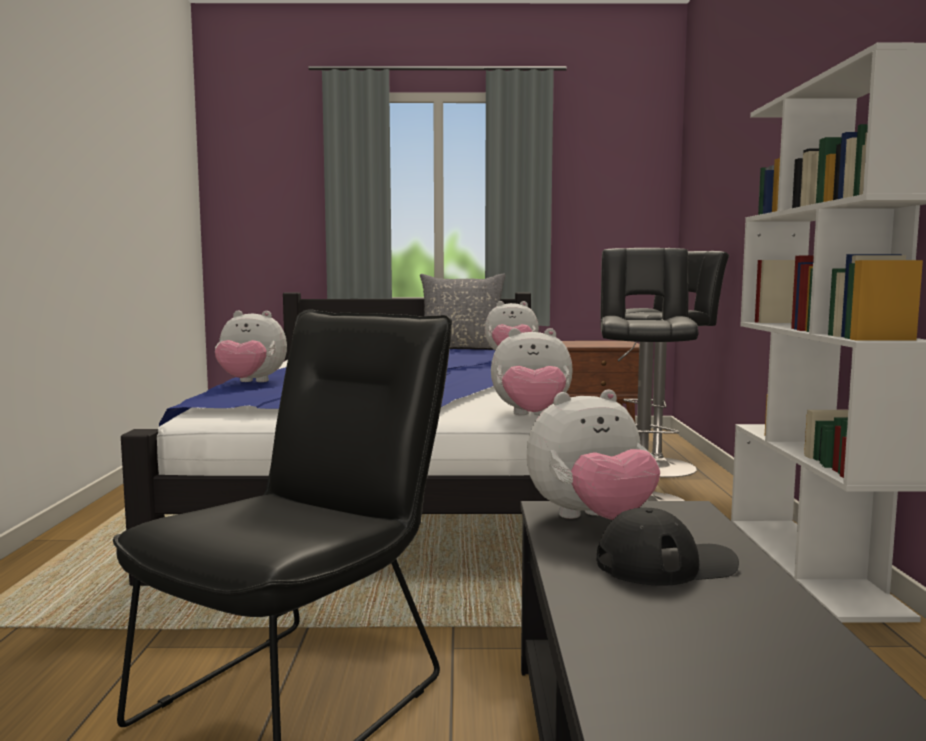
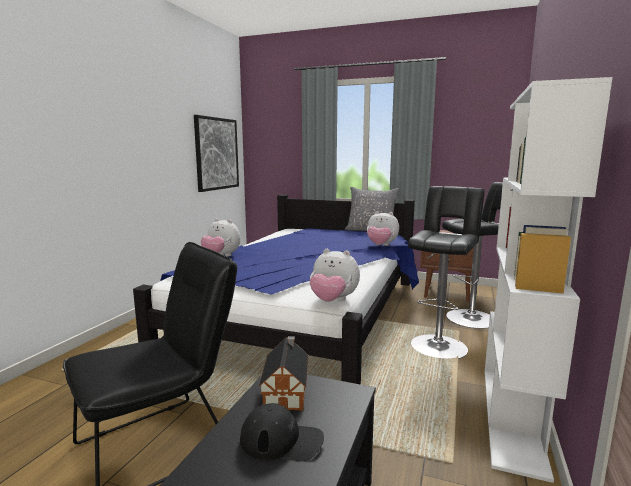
camera: 20 degrees right, 5 degrees up
plush toy [527,389,660,520] -> toy house [259,336,308,411]
none -> picture [194,115,239,192]

